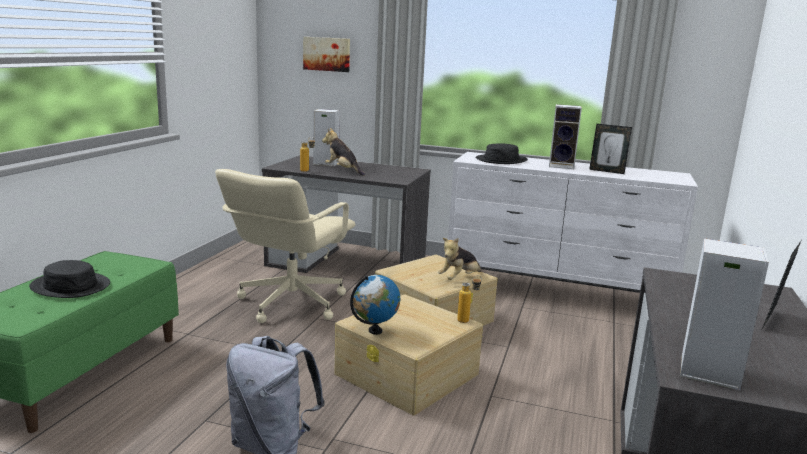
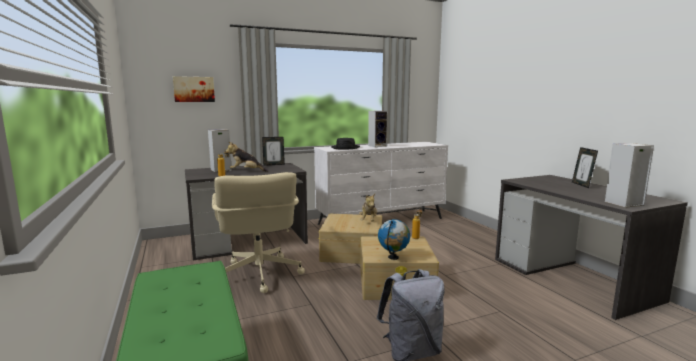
camera: 40 degrees left, 5 degrees down
black hat [29,260,110,298] -> none
picture frame [589,124,632,174] -> picture frame moved to [262,137,285,166]

